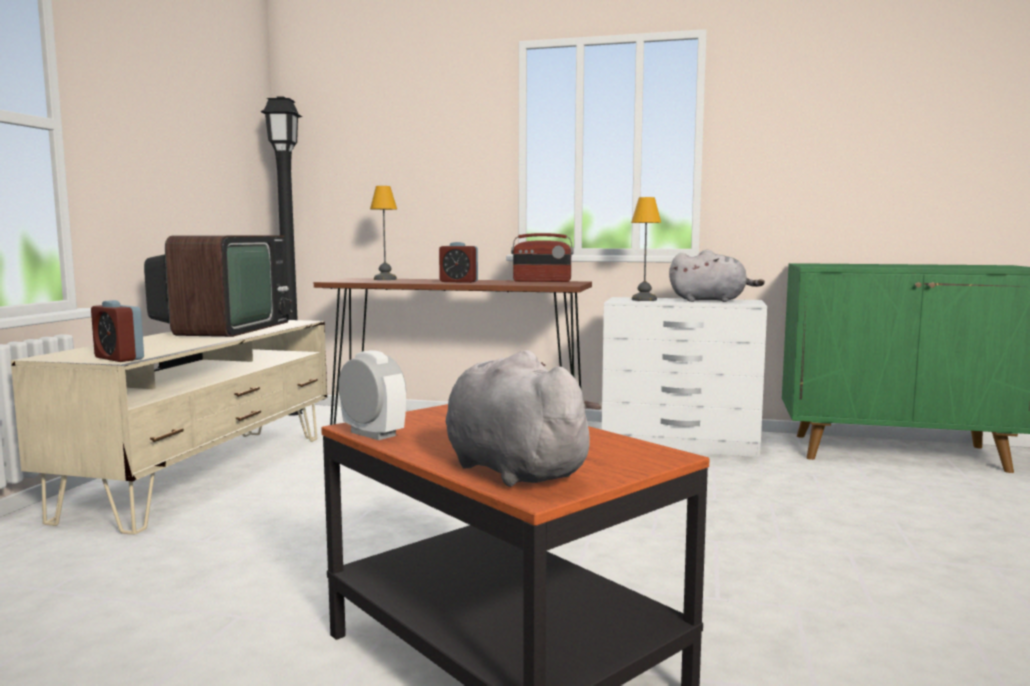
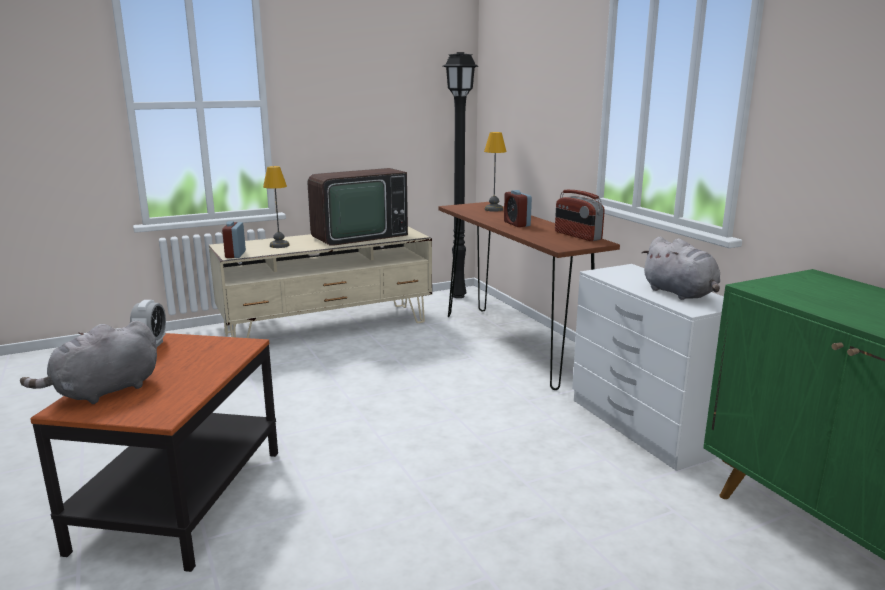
camera: 50 degrees right, 10 degrees up
grey plush toy [446,350,601,487] -> grey plush toy turned 150 degrees counterclockwise [20,321,157,404]
table lamp [631,197,661,301] -> table lamp moved to [263,166,289,248]

